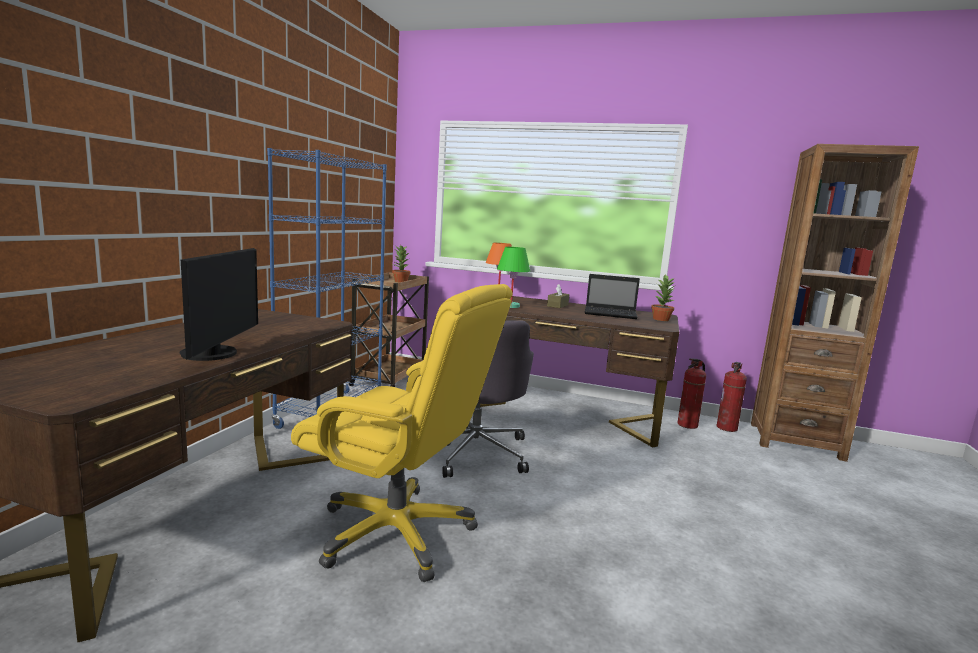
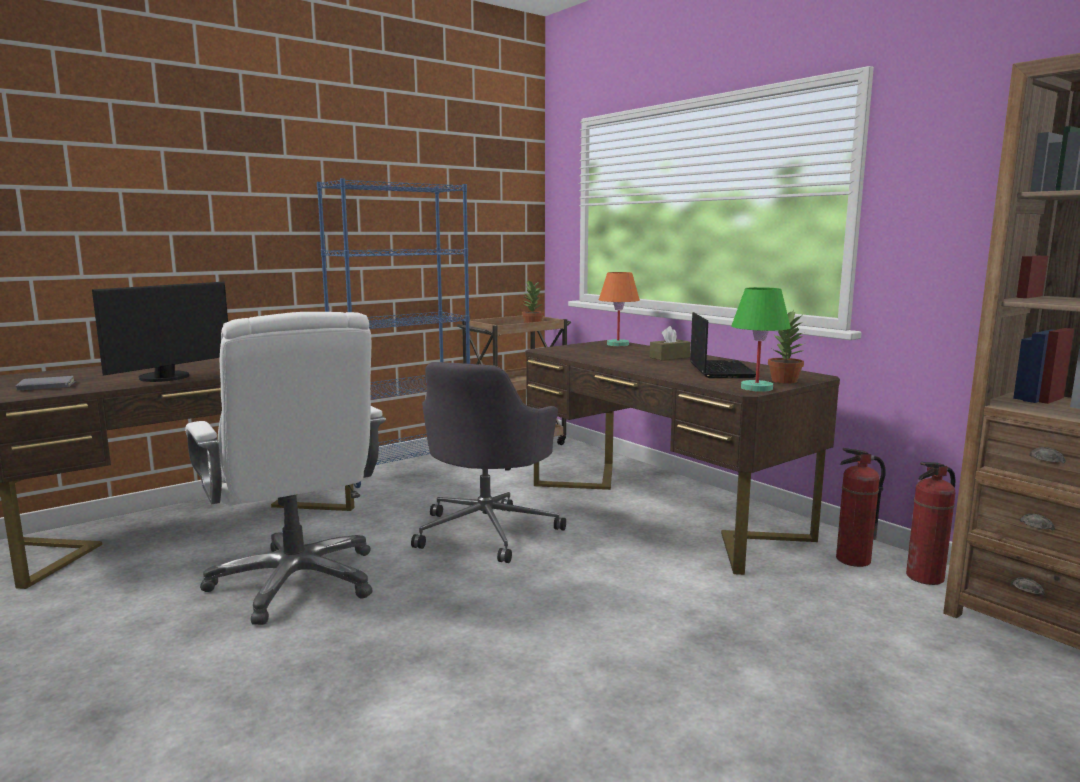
camera: 35 degrees right, 0 degrees up
yellow office chair [291,284,513,582] -> white office chair [185,312,386,625]
green table lamp [497,247,530,308] -> green table lamp moved to [731,287,791,392]
laptop [585,274,640,319] -> laptop turned 135 degrees counterclockwise [690,312,756,378]
none -> grey book [16,376,76,391]

